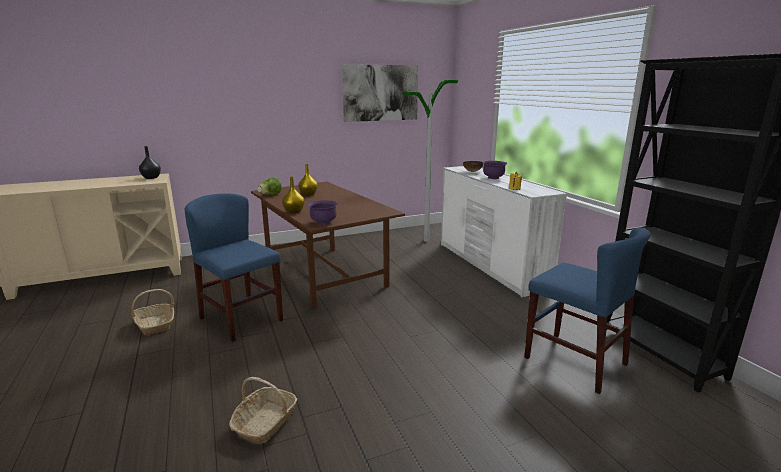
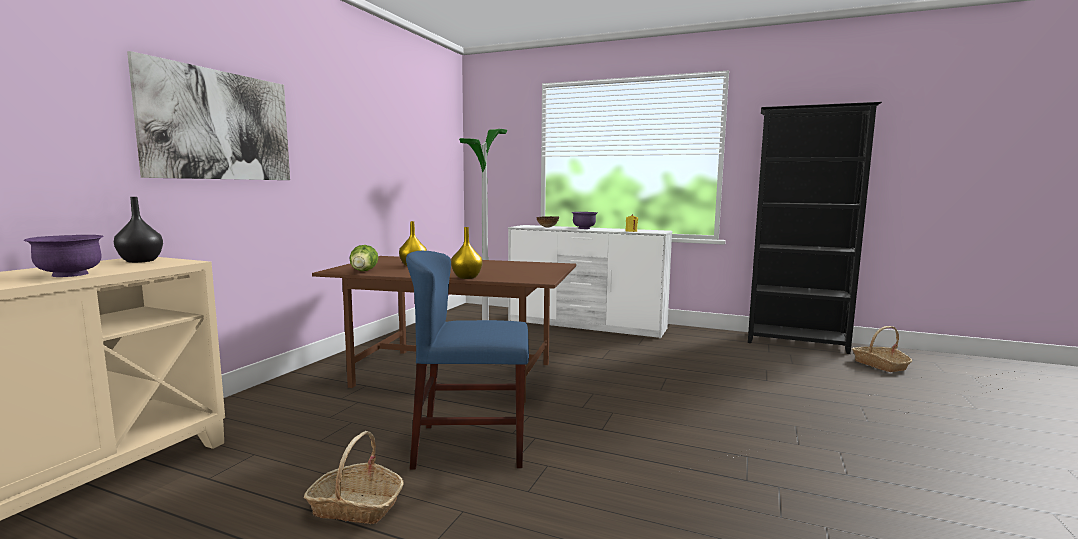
camera: 45 degrees left, 10 degrees down
basket [229,377,297,444] -> basket moved to [852,326,912,372]
purple bowl [307,200,338,225] -> purple bowl moved to [24,235,104,277]
picture [342,64,418,122] -> picture moved to [127,51,290,180]
blue chair [524,228,651,394] -> none

